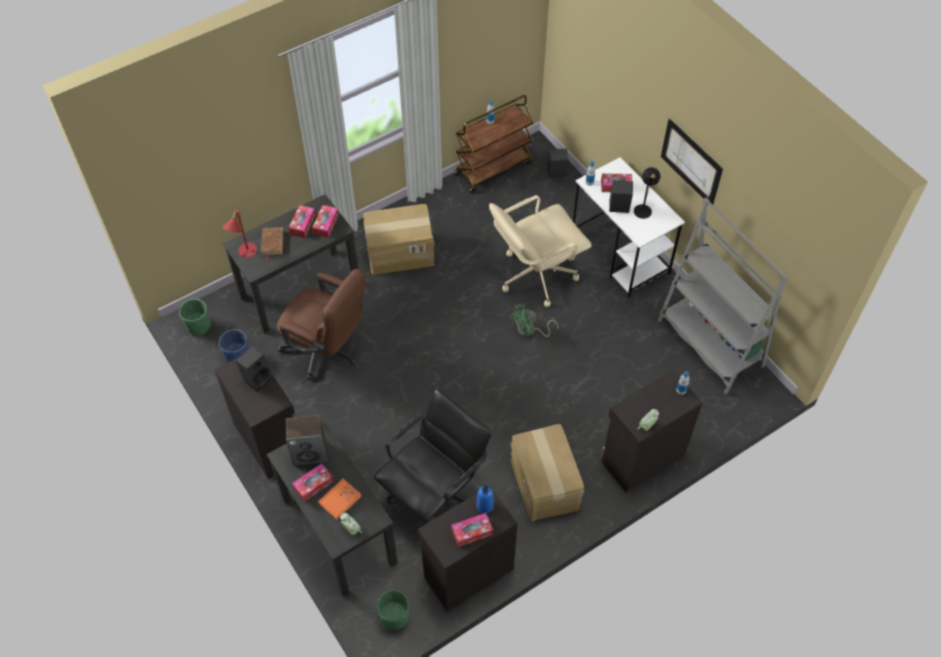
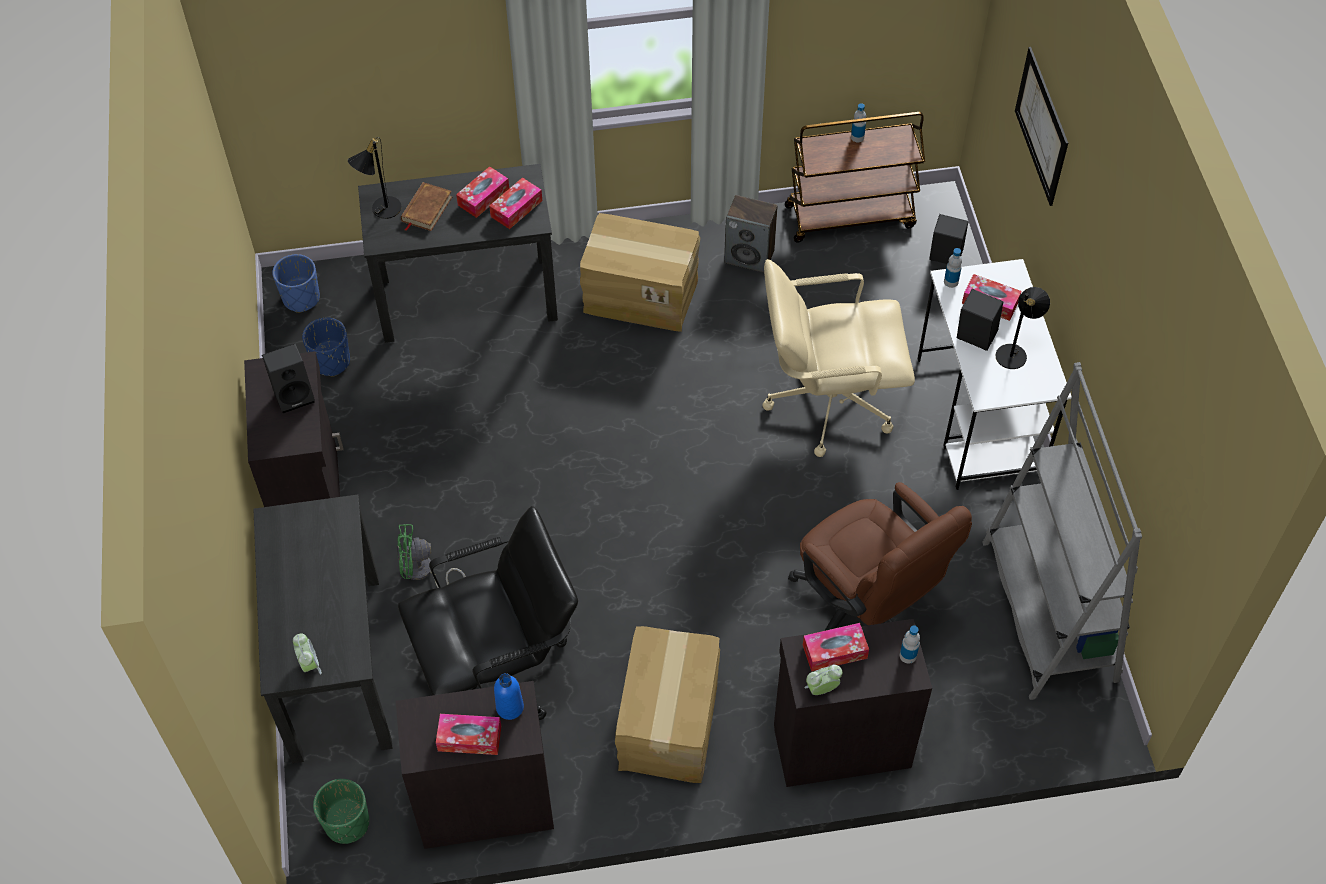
camera: 25 degrees right, 0 degrees up
green planter [179,299,210,335] -> blue planter [272,254,320,313]
red table lamp [222,208,257,258] -> black table lamp [348,137,402,219]
brown office chair [277,269,365,380] -> brown office chair moved to [788,482,972,631]
speaker [286,415,328,466] -> speaker moved to [724,195,778,273]
tissue box [292,463,334,502] -> tissue box moved to [803,623,869,672]
orange book [318,479,362,520] -> none
green fan [511,304,558,337] -> green fan moved to [397,524,466,588]
picture [661,119,723,204] -> picture moved to [1015,47,1068,206]

